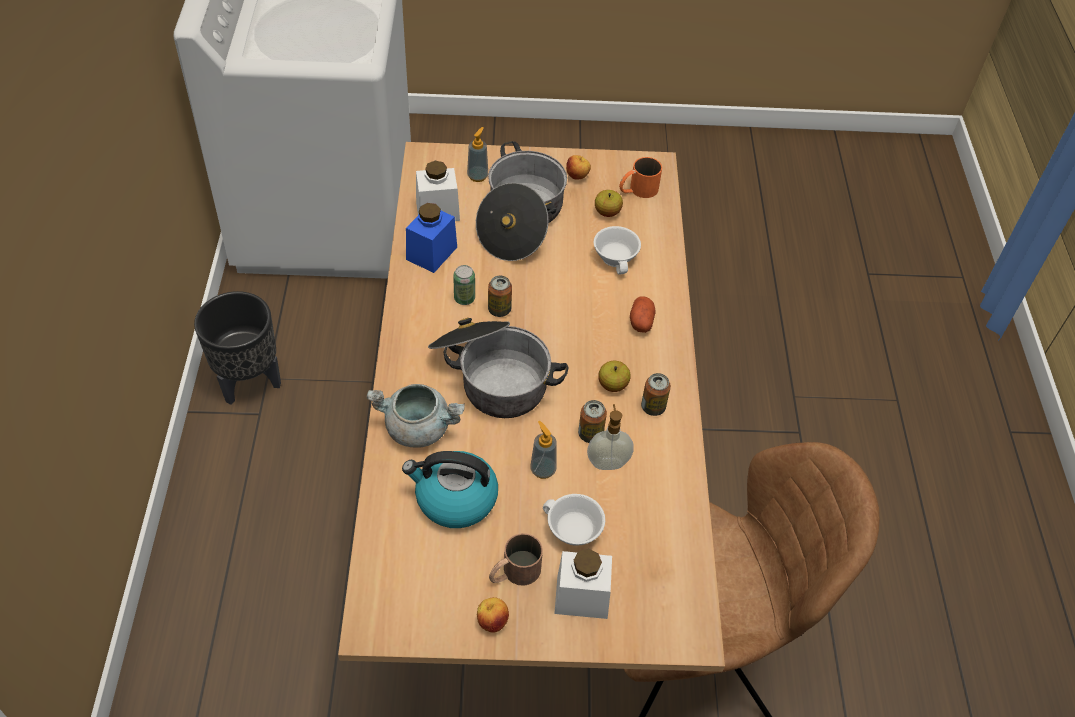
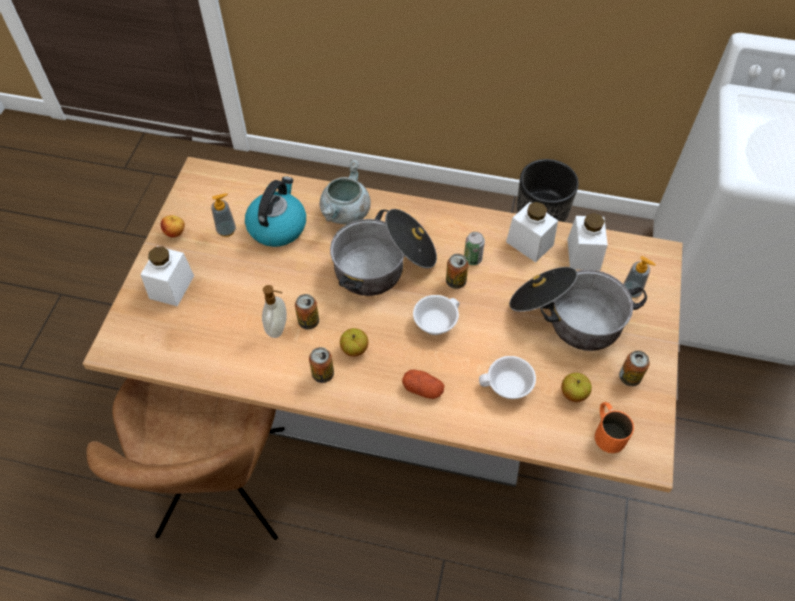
camera: 105 degrees right, 5 degrees up
blue jar [406,203,457,273] -> white jar [506,202,558,263]
brown mug [489,533,543,586] -> none
soap dispenser [530,421,557,479] -> soap dispenser moved to [211,193,236,237]
white cup [543,494,605,546] -> white cup moved to [413,295,460,335]
apple [566,155,591,180] -> can [619,351,650,386]

